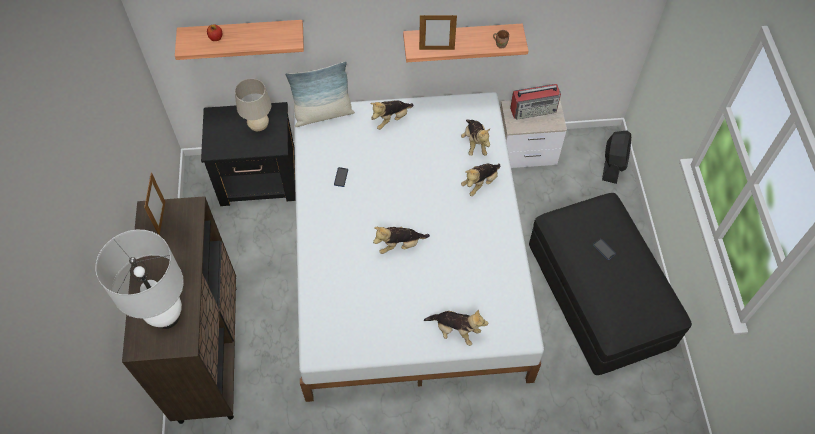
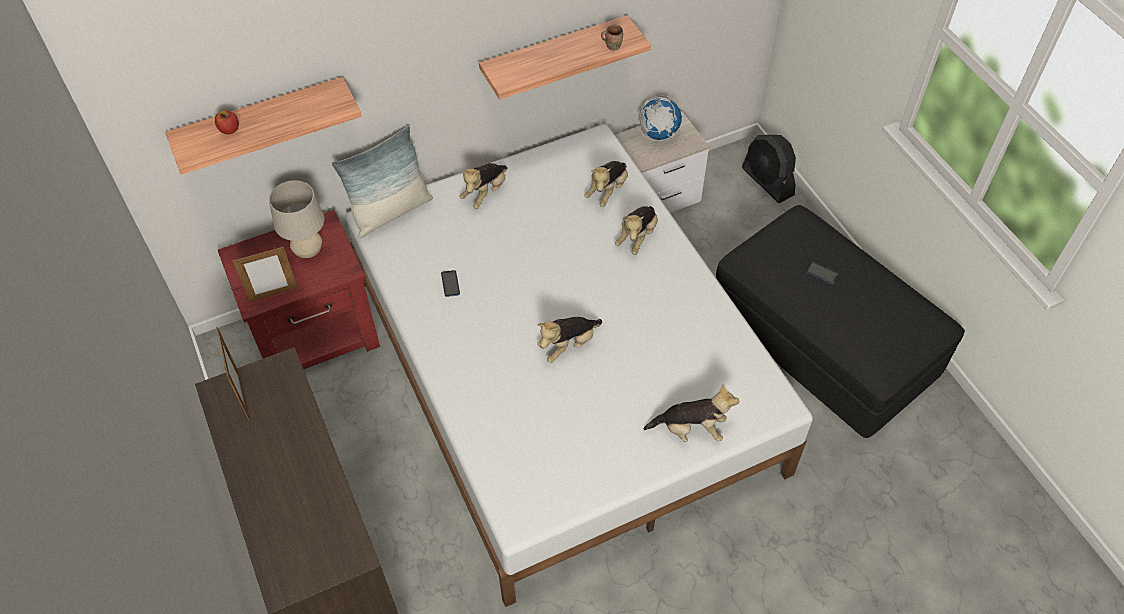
camera: 20 degrees left, 5 degrees down
white table lamp [96,230,184,329] -> none
black nightstand [201,102,296,206] -> red nightstand [218,210,380,369]
picture frame [419,14,457,50] -> picture frame moved to [233,247,298,302]
plush toy [461,120,490,156] -> plush toy turned 60 degrees clockwise [584,161,628,207]
radio [510,84,561,120] -> globe [637,96,683,141]
black fan [602,131,631,184] -> black fan turned 150 degrees clockwise [742,135,796,203]

